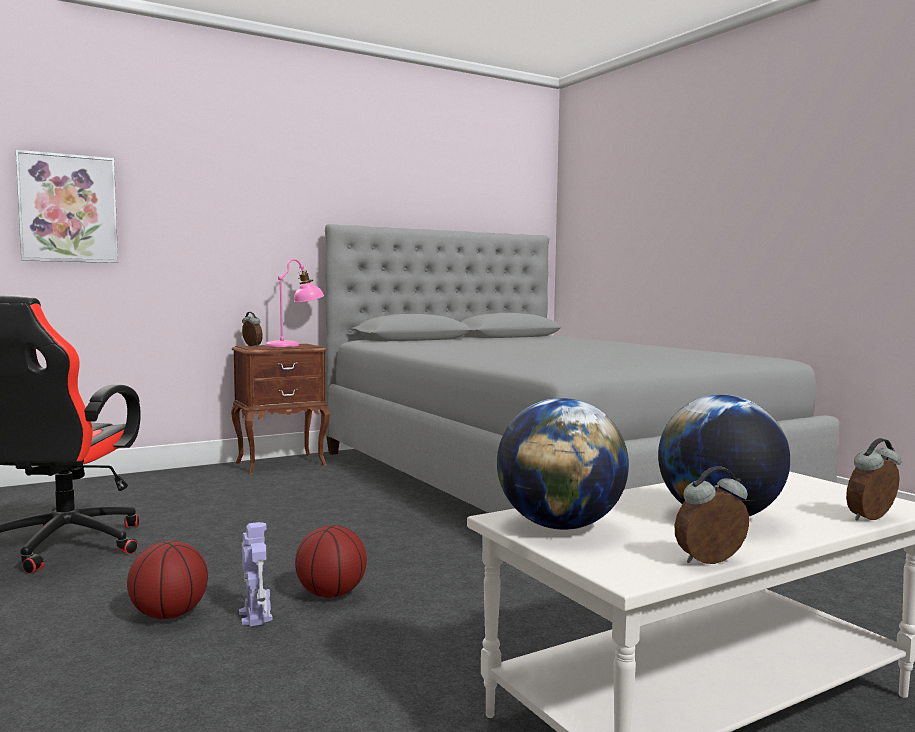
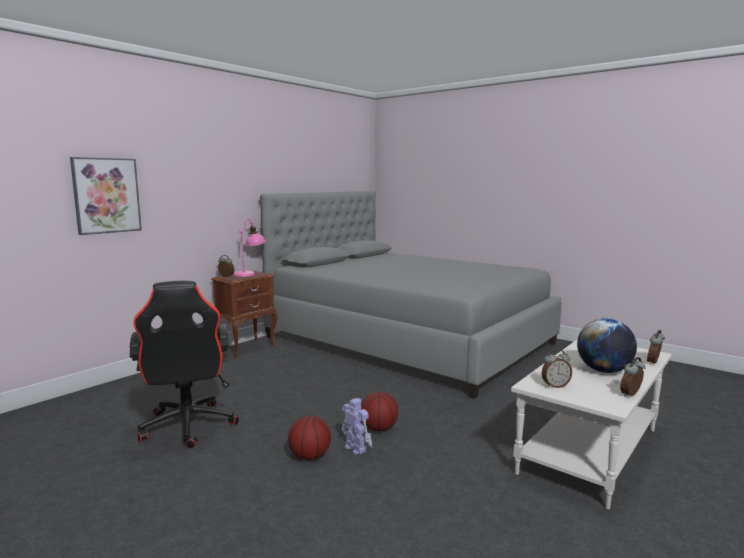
camera: 20 degrees left, 5 degrees up
globe [497,398,629,530] -> alarm clock [542,349,572,388]

